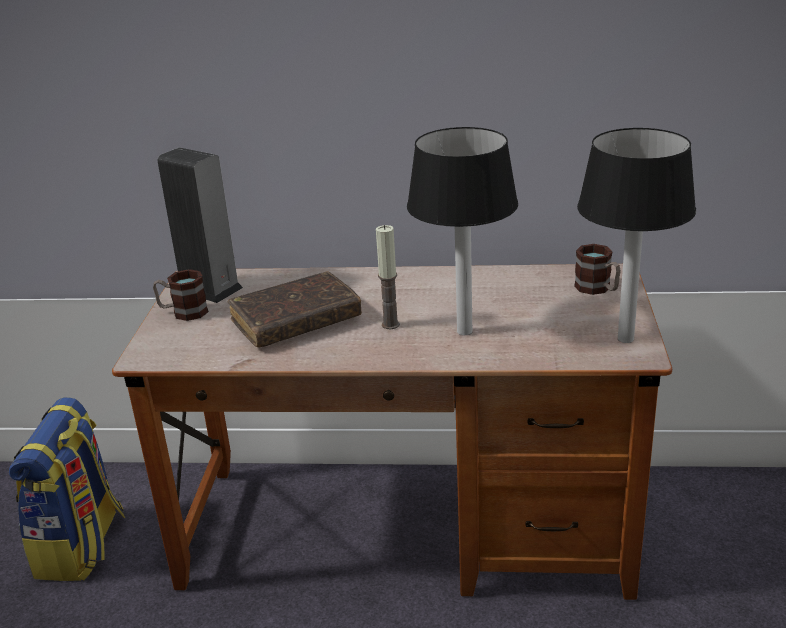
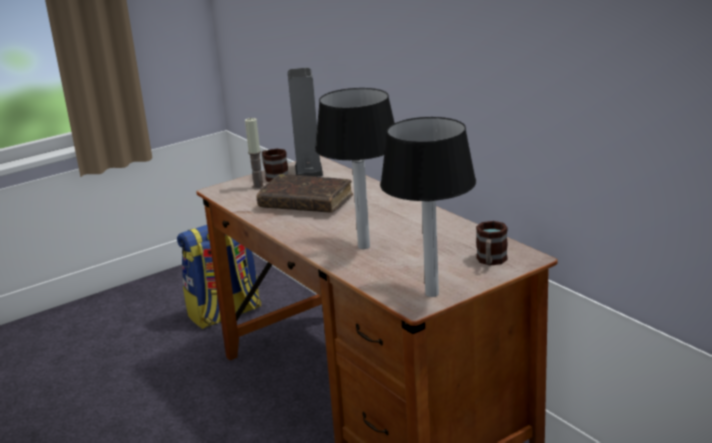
camera: 50 degrees right, 5 degrees down
candle [376,225,400,329] -> candle moved to [245,117,264,190]

